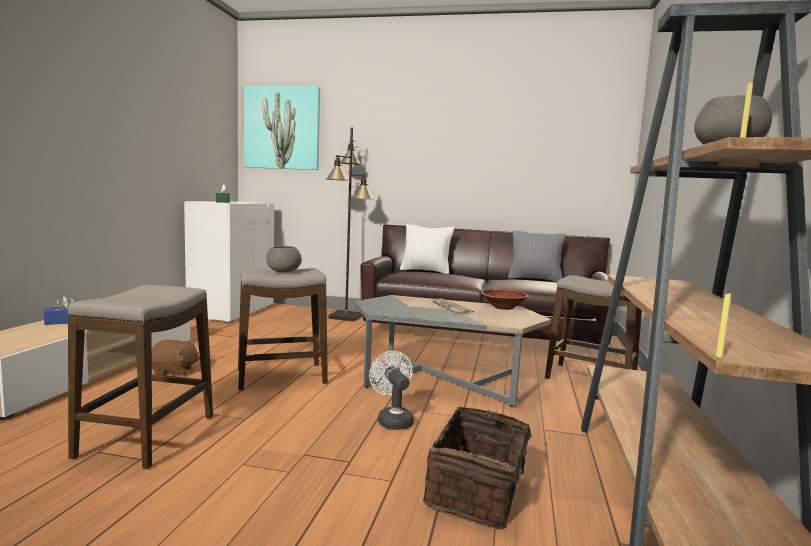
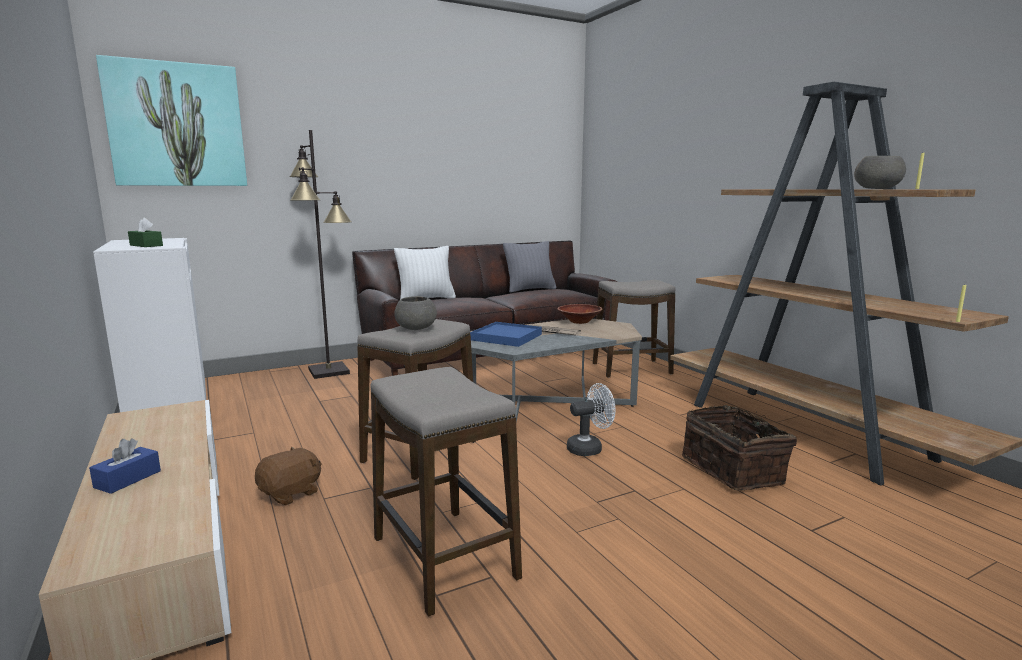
camera: 40 degrees left, 5 degrees up
white fan [369,351,414,430] -> white fan turned 135 degrees clockwise [567,383,615,456]
none -> blue tray [470,322,542,347]

